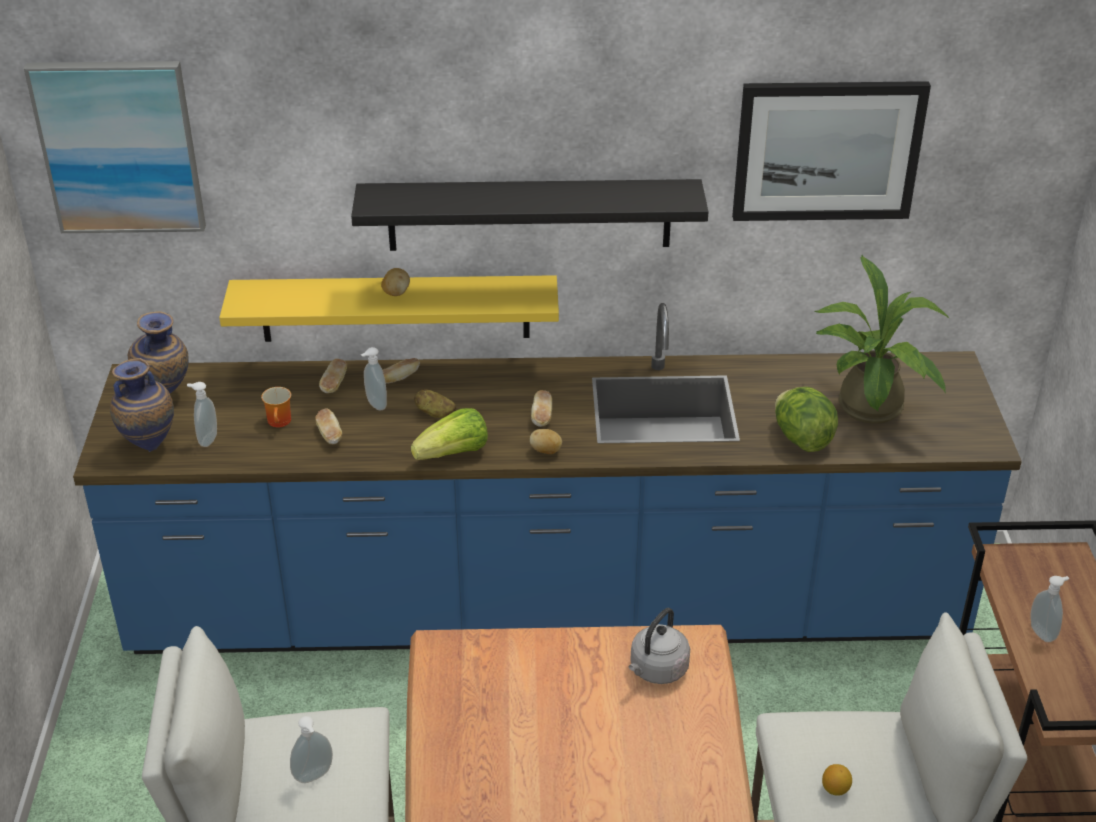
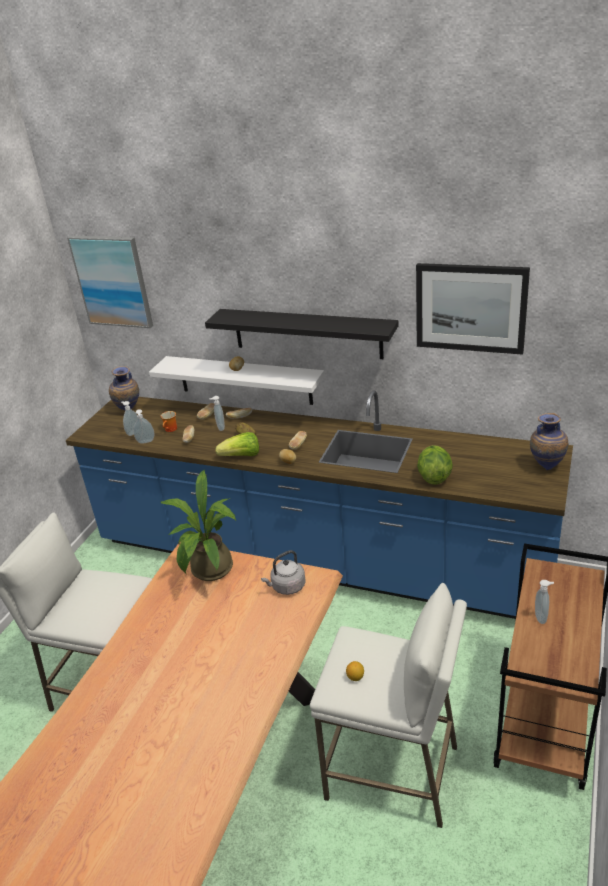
camera: 25 degrees right, 5 degrees down
vase [110,358,174,452] -> vase moved to [530,413,569,470]
yellow shelf [219,275,559,342] -> white shelf [149,356,325,405]
soap dispenser [290,716,333,783] -> soap dispenser moved to [133,409,154,444]
potted plant [815,254,950,424] -> potted plant moved to [160,470,236,581]

